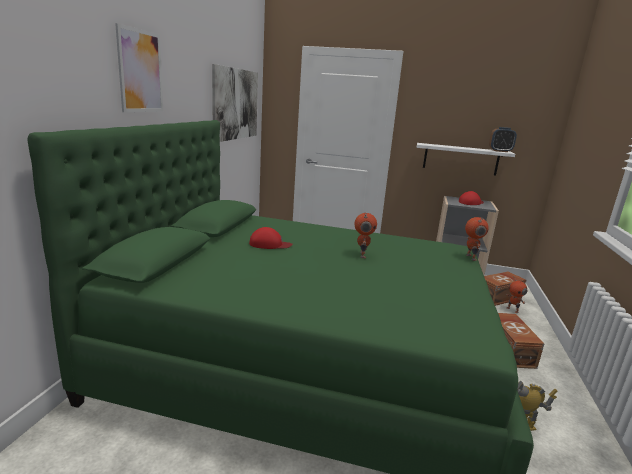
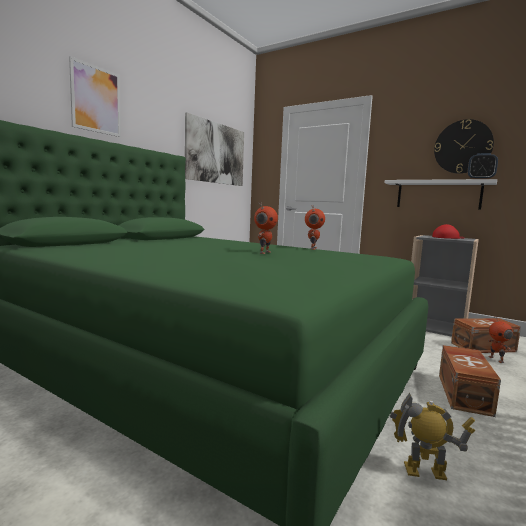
camera: 20 degrees right, 10 degrees down
red cap [249,227,292,249] -> none
toy robot [465,217,489,261] -> toy robot moved to [305,205,325,250]
none -> wall clock [434,119,494,174]

